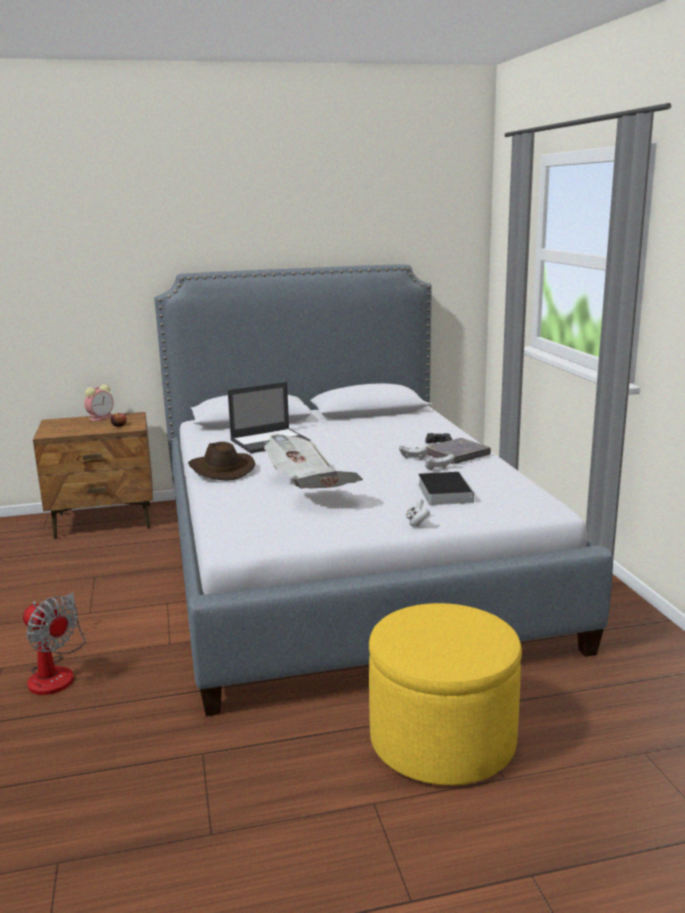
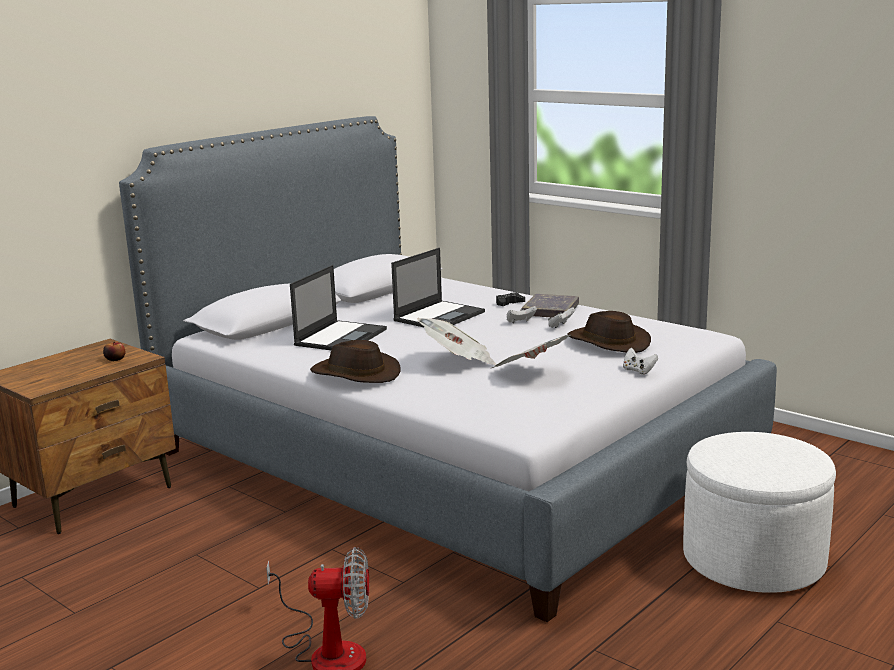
camera: 35 degrees left, 0 degrees up
alarm clock [84,384,114,421] -> none
yellow ottoman [369,603,522,785] -> white ottoman [683,432,836,593]
book [418,472,474,505] -> brown hat [567,311,651,353]
none -> laptop [391,248,485,328]

